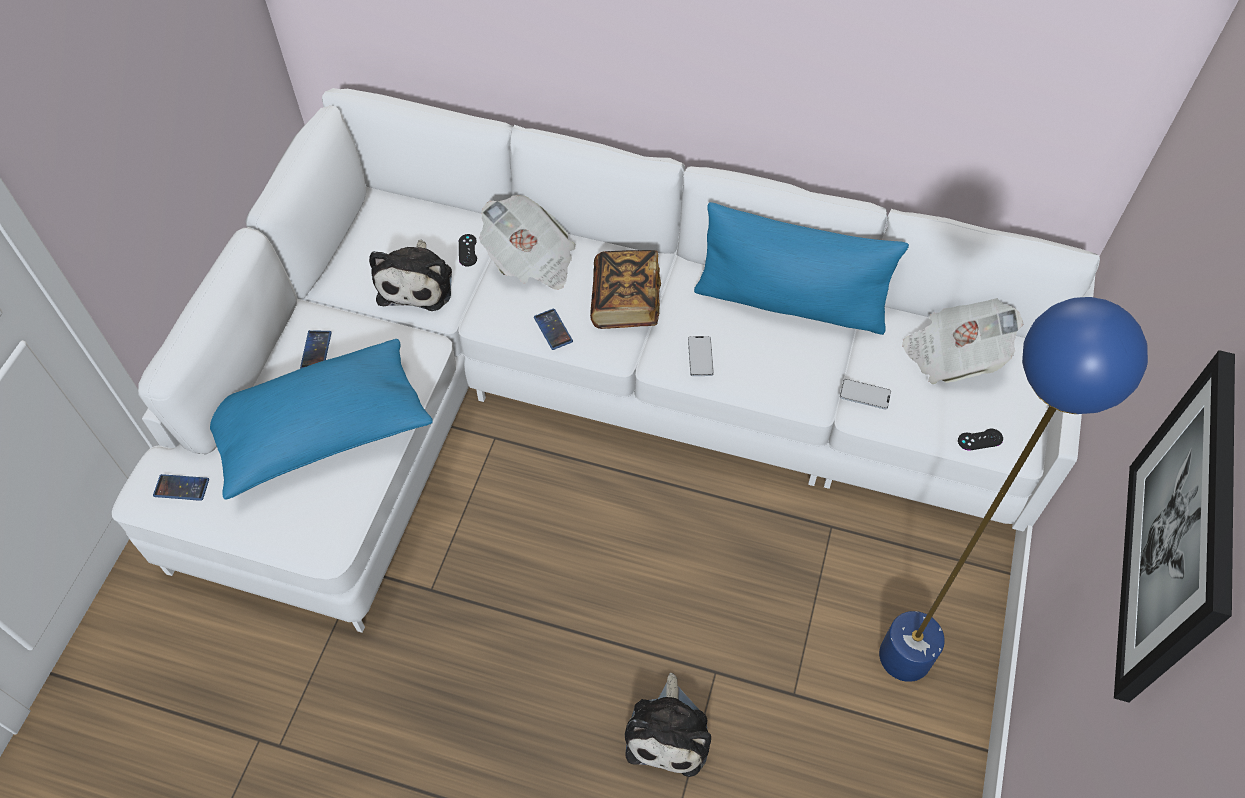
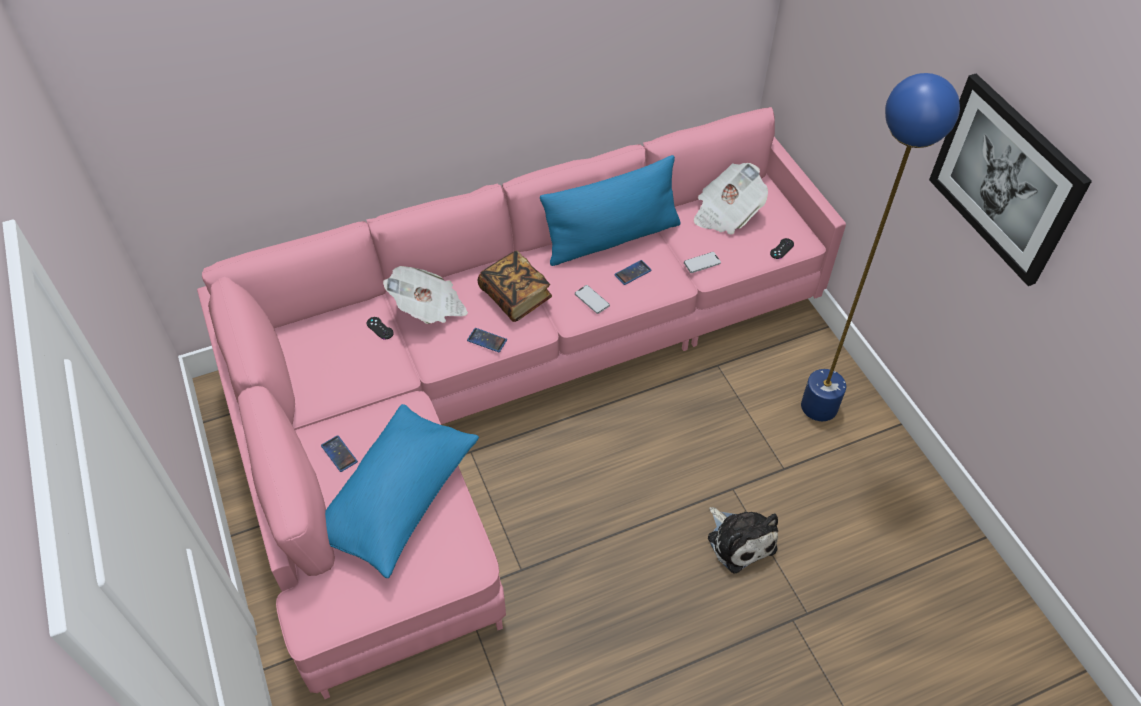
camera: 40 degrees left, 5 degrees down
white sofa [112,88,1100,633] -> pink sofa [197,107,846,699]
phone [153,474,209,501] -> phone moved to [614,260,652,285]
plush toy [369,240,452,311] -> none

